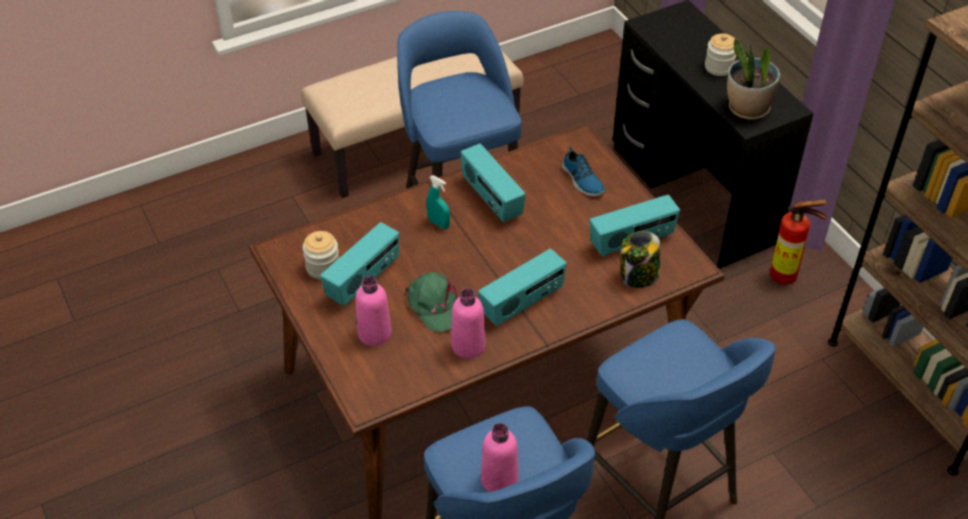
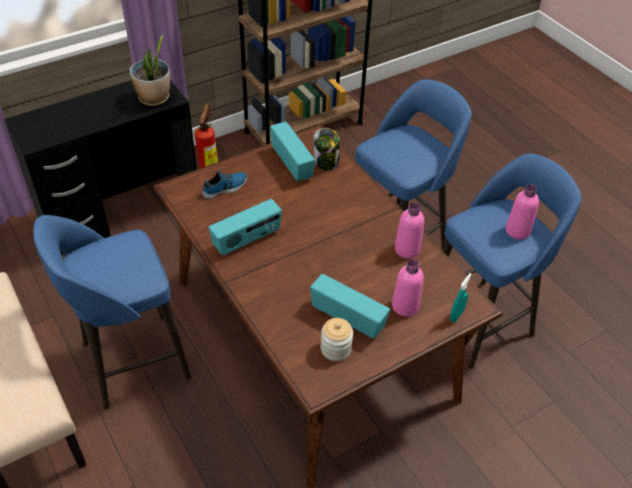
camera: 95 degrees left, 0 degrees up
green cap [405,272,457,332] -> none
turquoise spray bottle [427,175,450,229] -> turquoise spray bottle moved to [450,273,472,322]
radio [478,249,567,326] -> none
jar [705,34,737,76] -> none

